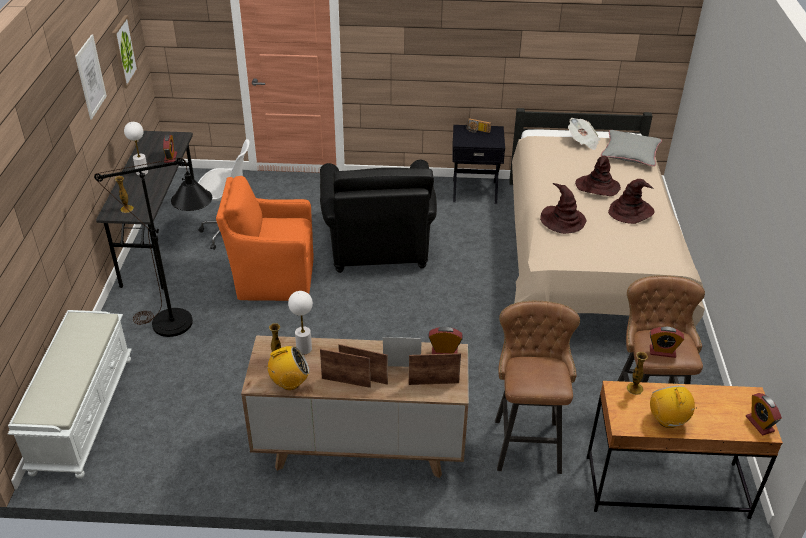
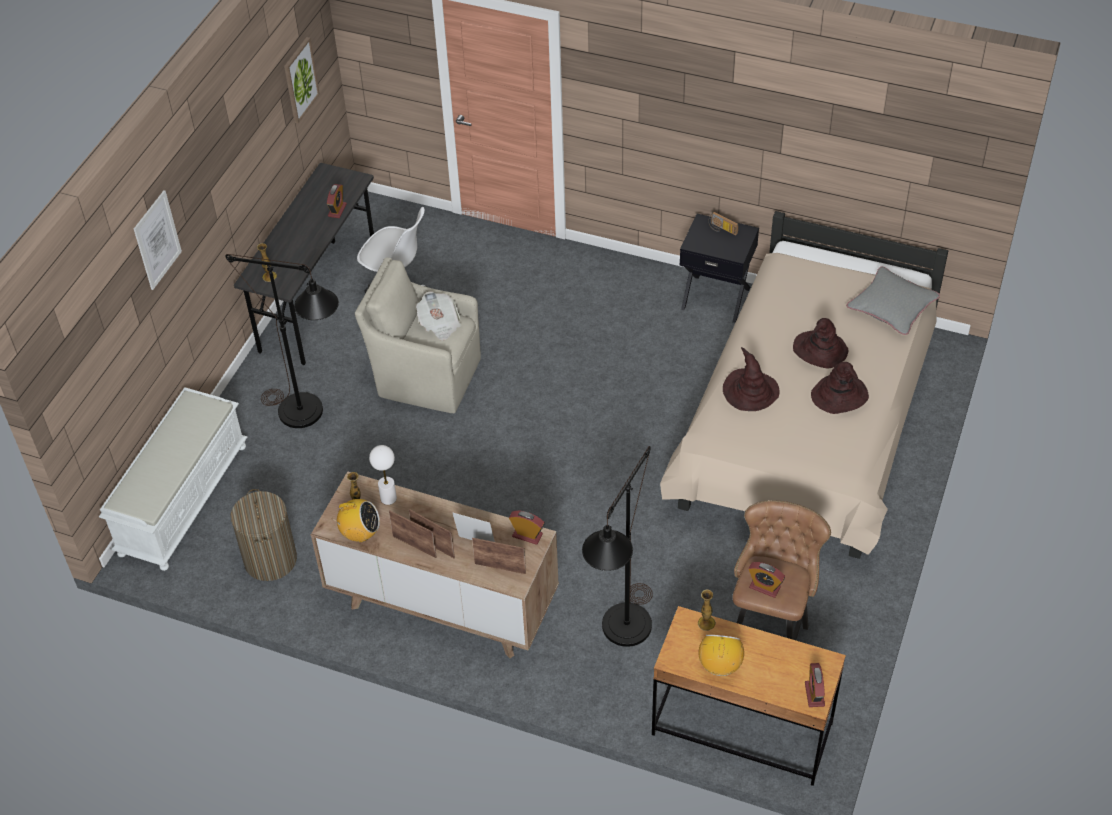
camera: 20 degrees right, 10 degrees up
picture [75,34,107,120] -> picture moved to [134,190,182,290]
white table lamp [124,122,148,175] -> none
orange armchair [216,176,314,301] -> beige armchair [355,257,481,413]
black armchair [320,160,437,273] -> none
brown stool [495,301,580,474] -> black floor lamp [582,446,653,647]
newspaper [568,118,600,150] -> newspaper moved to [416,291,461,341]
none -> laundry basket [231,489,297,581]

